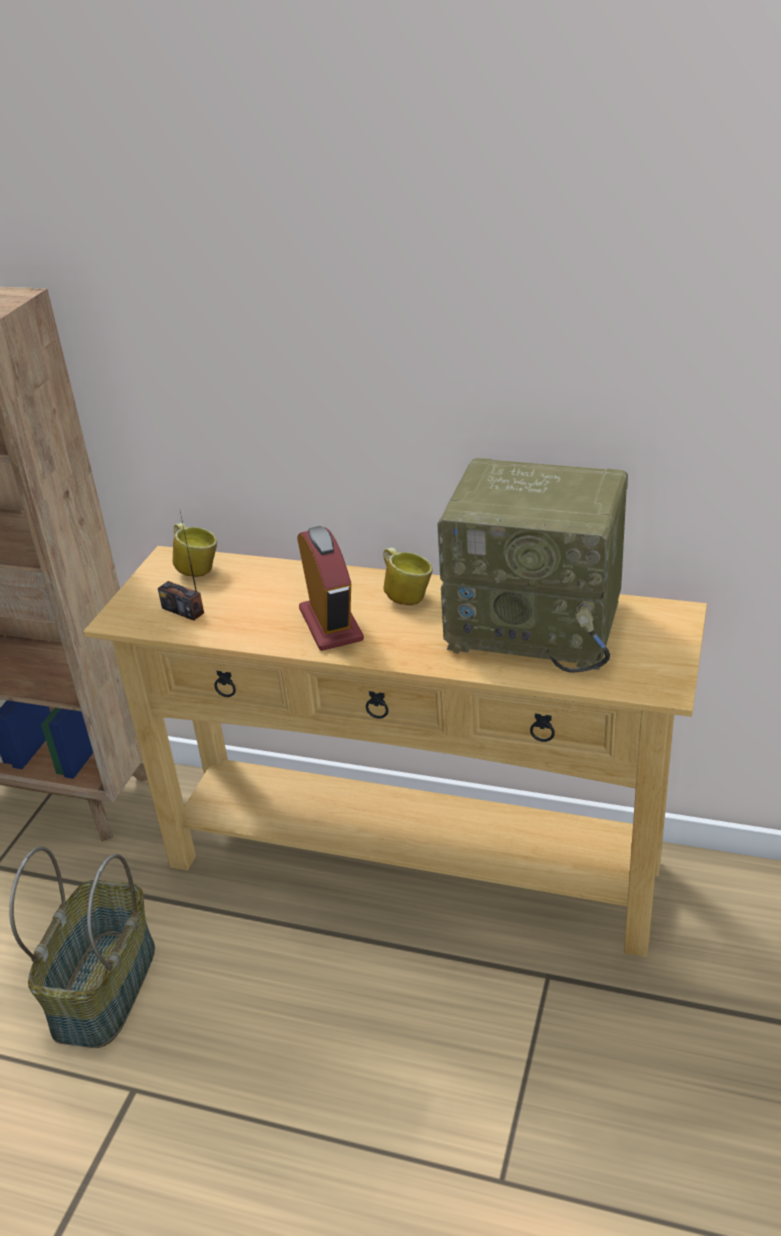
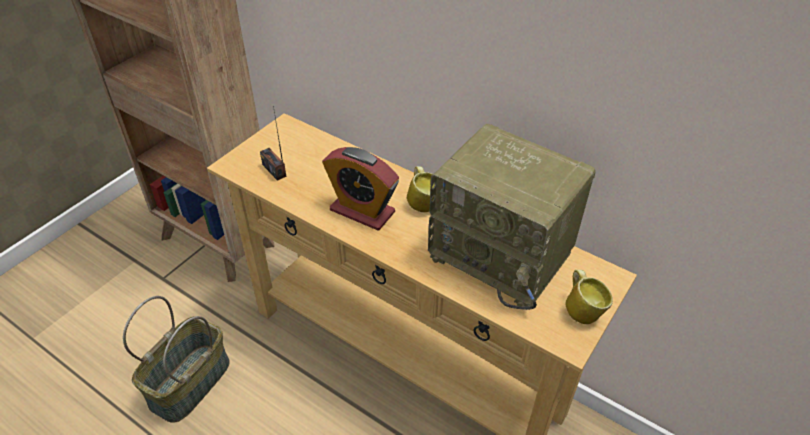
camera: 15 degrees right, 10 degrees up
mug [173,523,217,577] -> mug moved to [566,270,613,324]
alarm clock [297,526,364,651] -> alarm clock turned 120 degrees clockwise [322,147,399,231]

